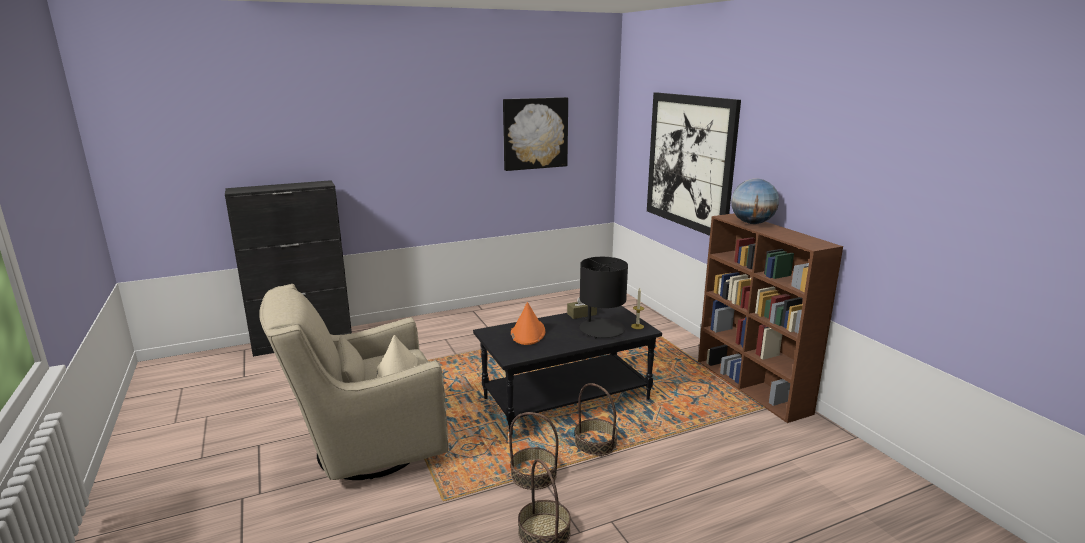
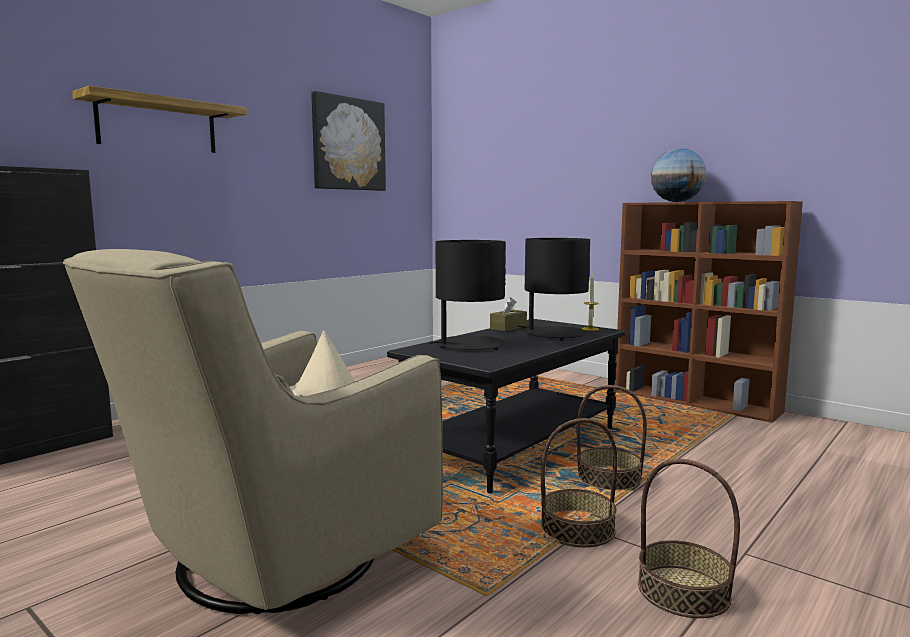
camera: 25 degrees left, 10 degrees down
orange hat [511,302,545,345] -> black table lamp [430,240,506,350]
picture [647,93,741,236] -> none
none -> shelf [72,86,247,153]

